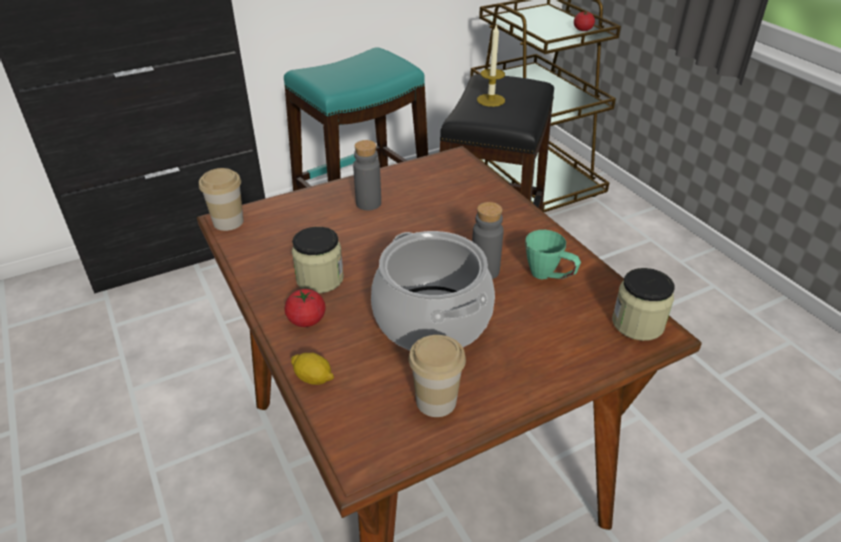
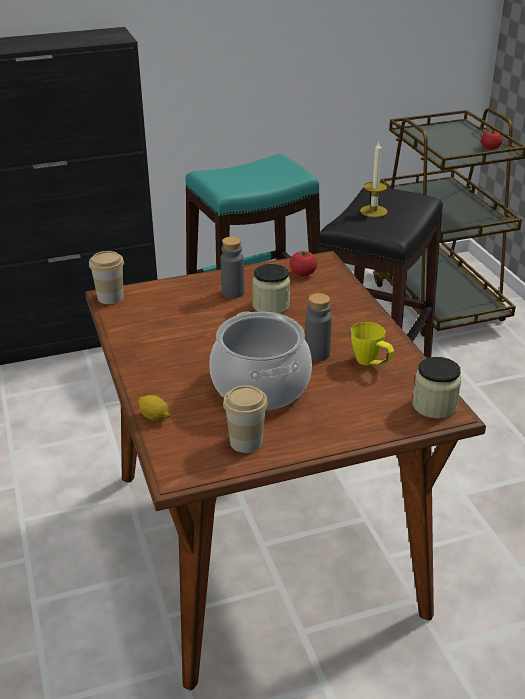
camera: 10 degrees right, 5 degrees down
tomato [285,289,326,327] -> tomato moved to [290,251,317,276]
jar [292,227,344,293] -> jar moved to [252,264,290,314]
green mug [525,230,581,279] -> yellow mug [350,322,394,365]

